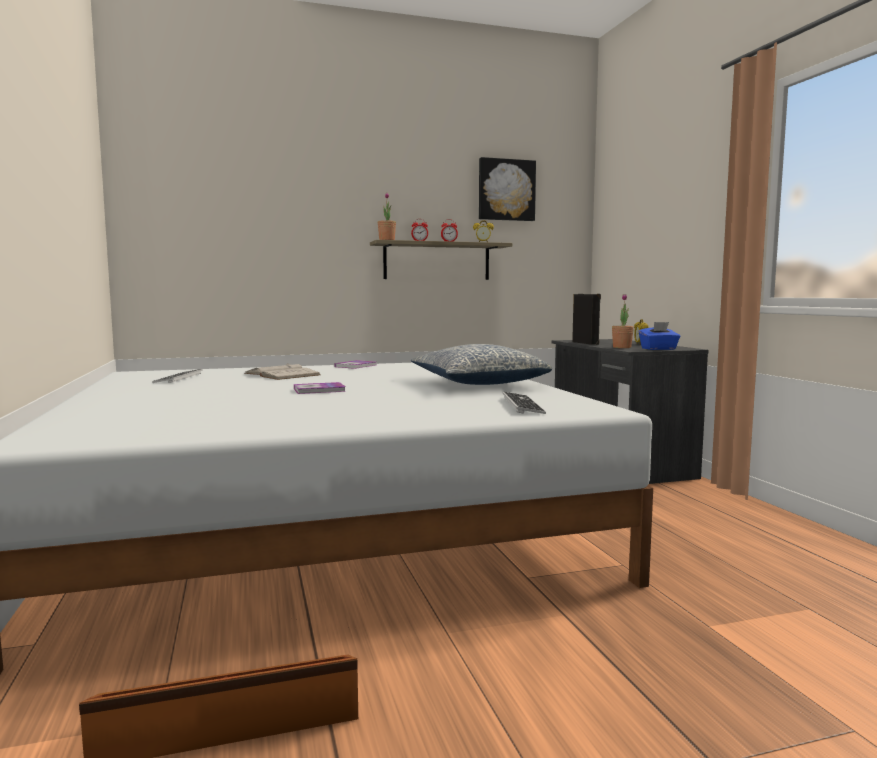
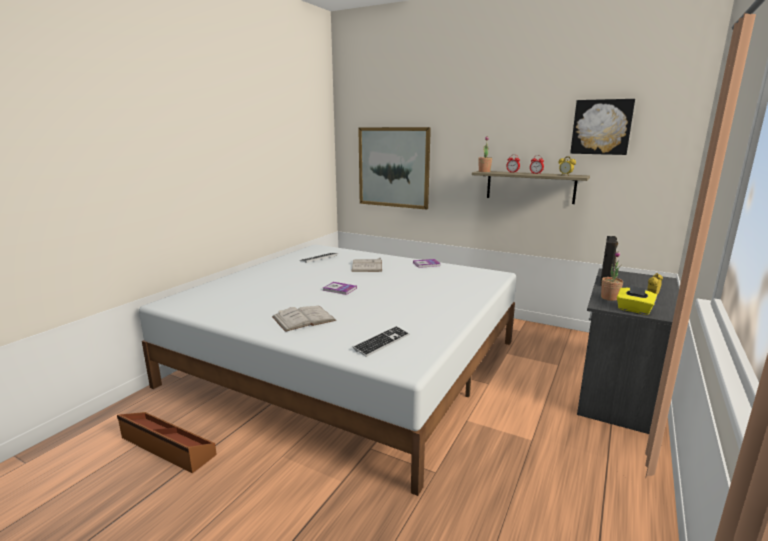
camera: 45 degrees right, 10 degrees up
pillow [411,344,552,385] -> none
blue tissue box [639,322,680,350] -> yellow tissue box [617,285,657,315]
none -> white book [272,306,336,332]
none -> picture [358,127,431,210]

